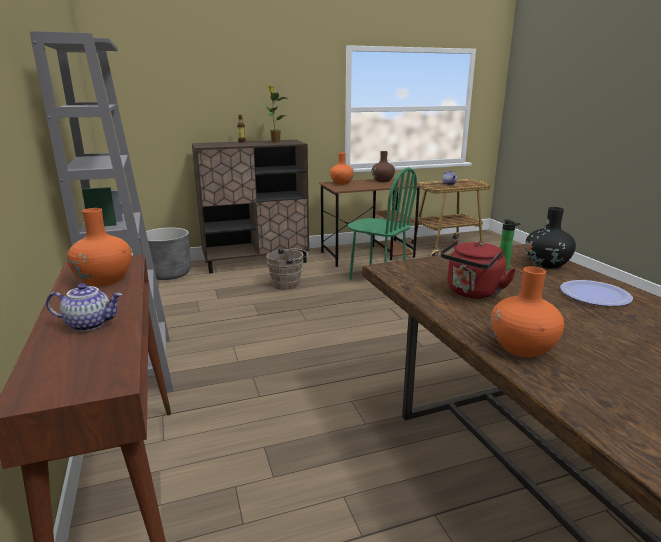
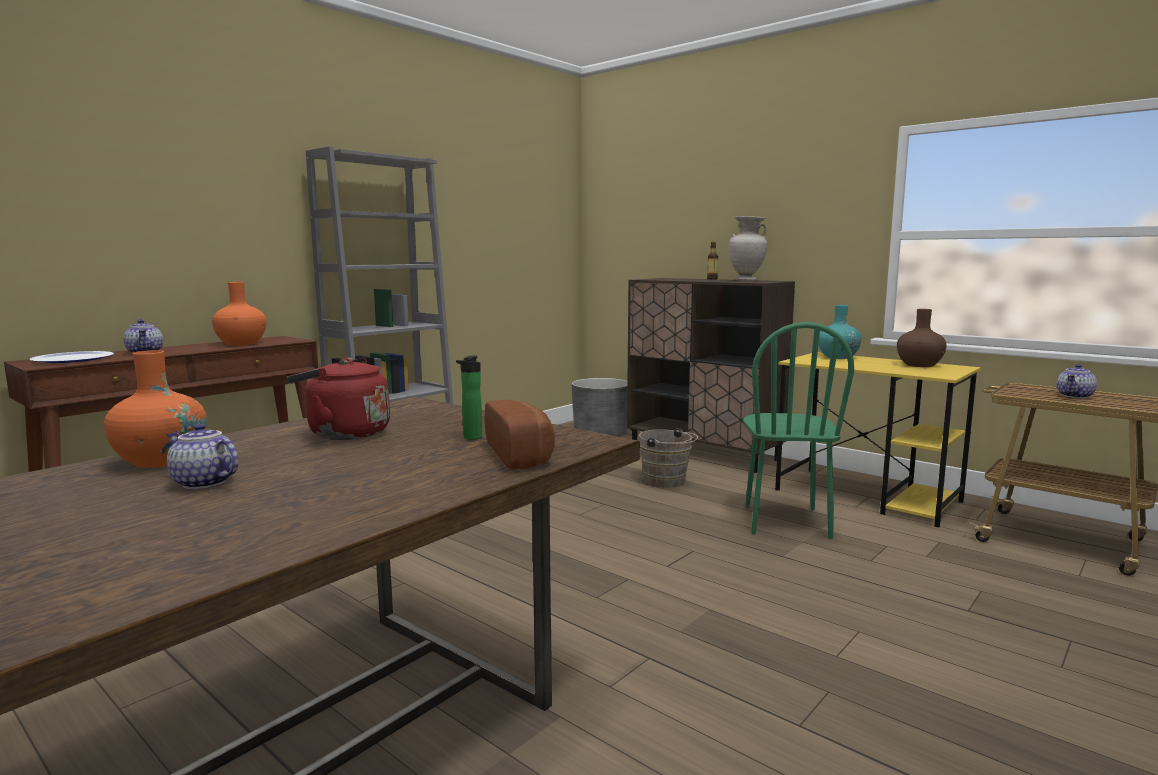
camera: 60 degrees right, 10 degrees down
potted plant [261,86,288,143] -> beige vase [729,216,767,281]
brown desk [319,178,422,267] -> yellow desk [775,353,981,527]
orange vase [330,153,354,185] -> turquoise vase [818,305,862,359]
black vase [525,207,576,269] -> bread [485,400,555,470]
plate [560,280,633,306] -> plate moved to [29,351,114,363]
none -> teapot [166,423,239,489]

